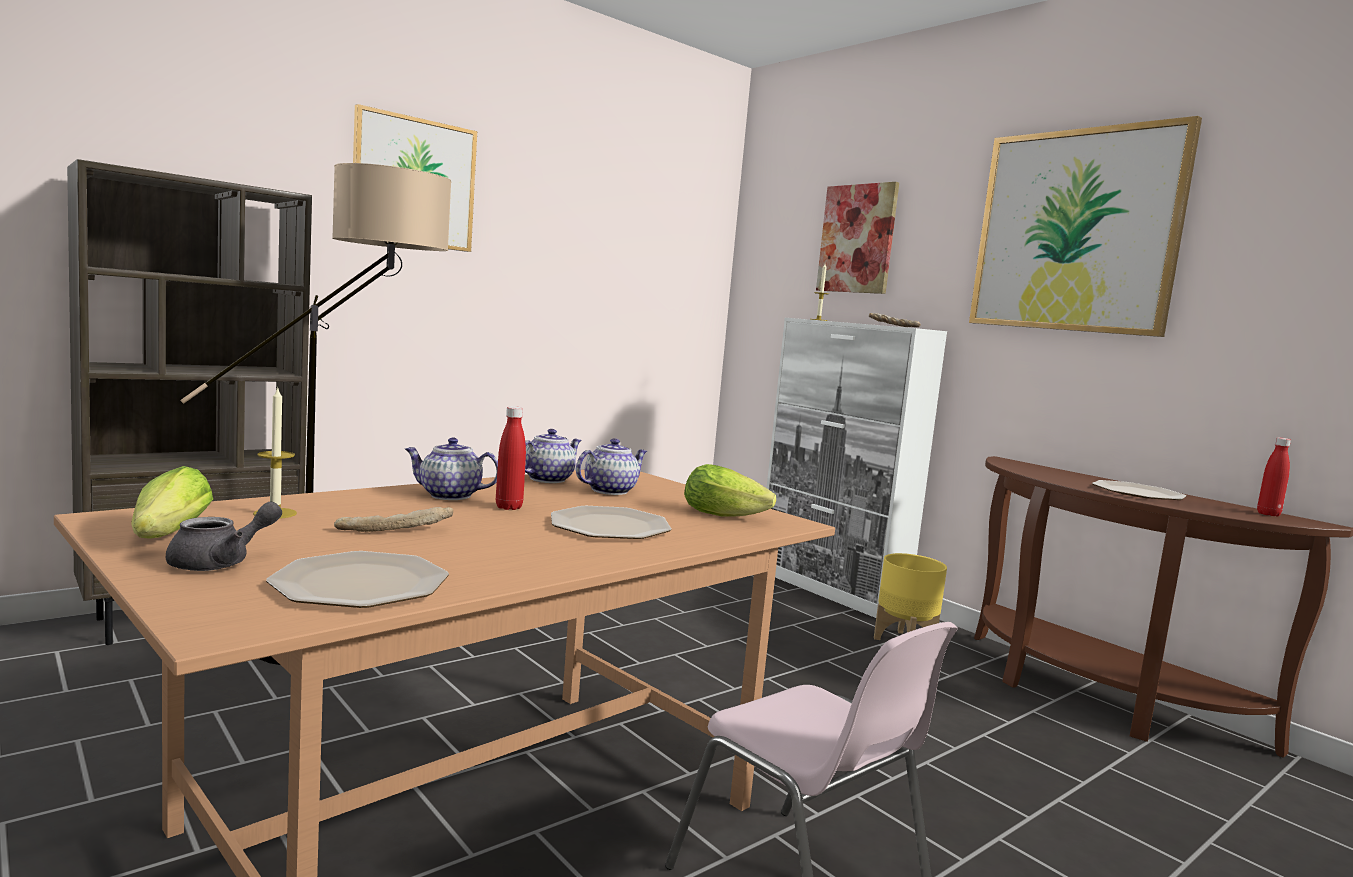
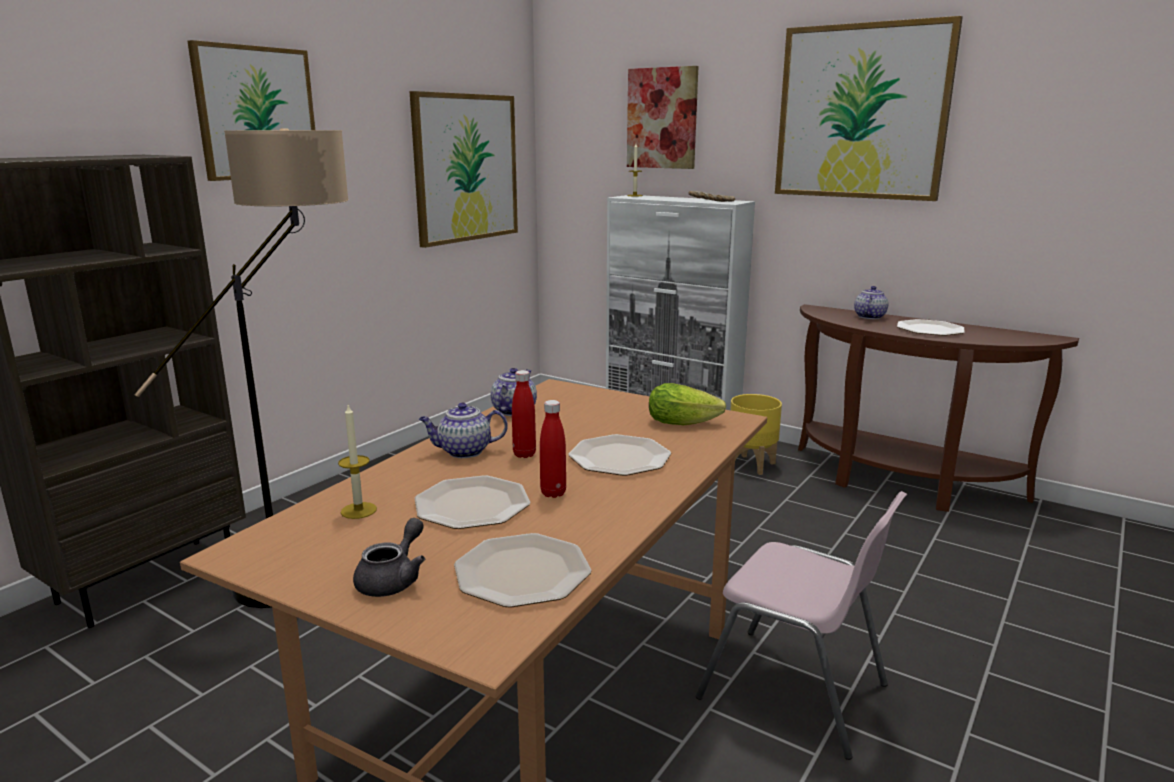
camera: 15 degrees left, 10 degrees up
lettuce [131,466,213,539] -> none
bread [334,507,453,532] -> plate [414,475,530,529]
teapot [576,438,647,495] -> teapot moved to [854,286,889,319]
red bottle [1257,438,1291,516] -> red bottle moved to [540,400,566,498]
none -> picture [410,91,518,248]

